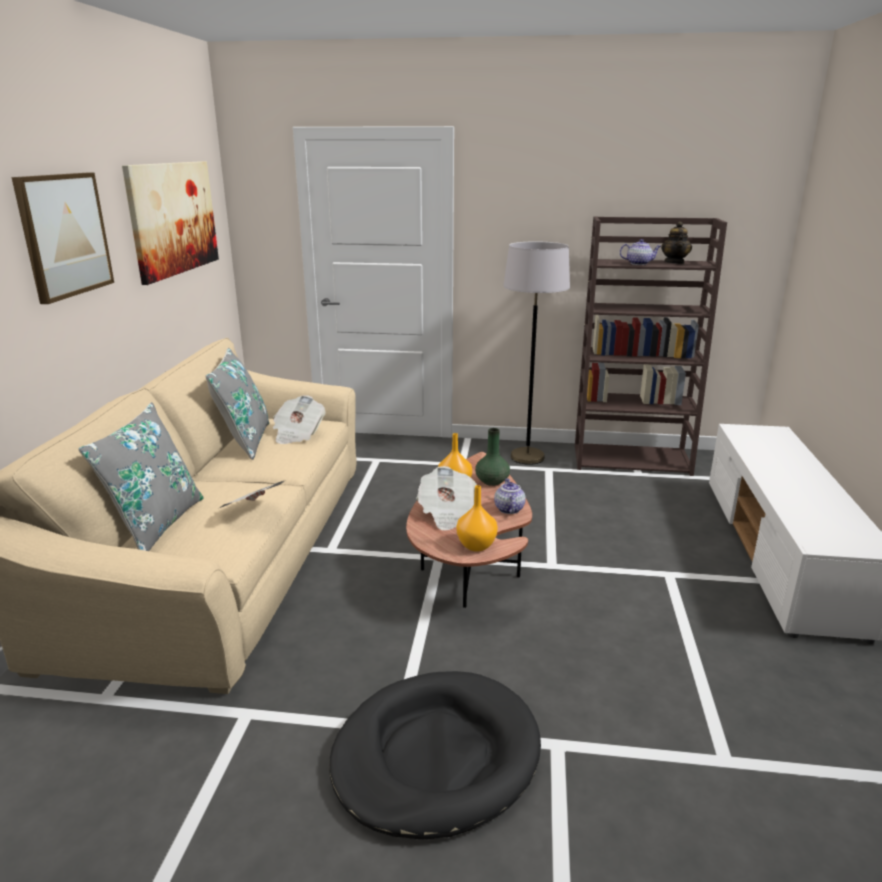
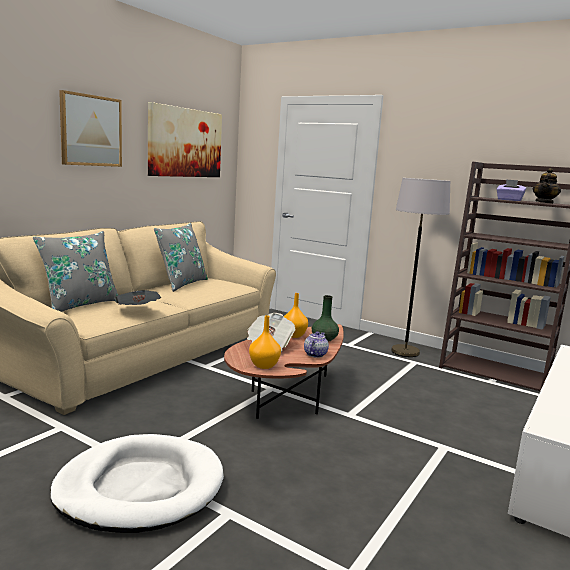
camera: 25 degrees right, 10 degrees down
newspaper [273,395,325,444] -> none
black dog bed [329,671,541,840] -> white dog bed [50,434,224,533]
teapot [620,239,661,265] -> purple tissue box [496,179,526,201]

